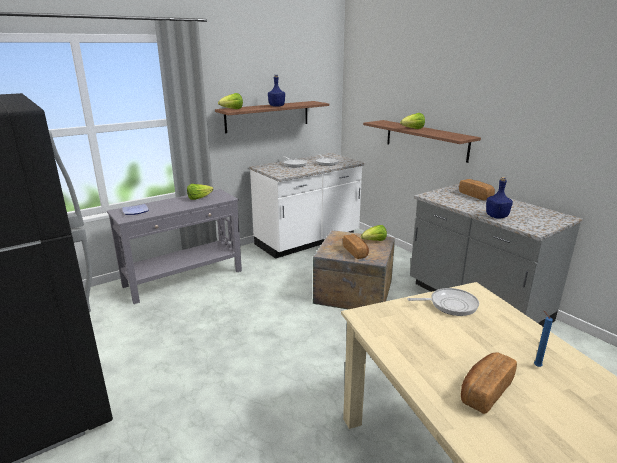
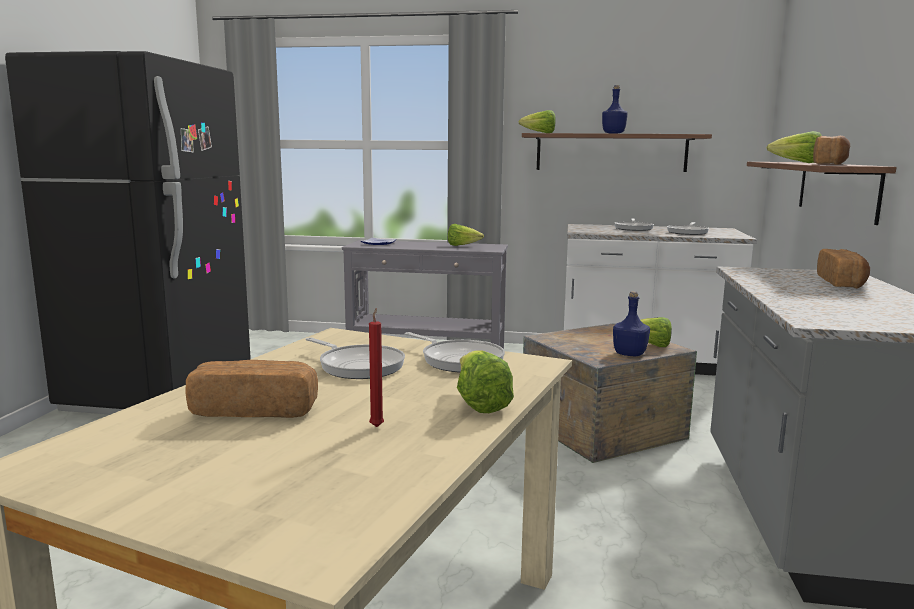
camera: 45 degrees right, 10 degrees down
bread [343,234,369,259] -> bread moved to [813,136,850,165]
blue bottle [486,177,513,218] -> blue bottle moved to [613,291,650,356]
blue candle [534,310,553,367] -> red candle [369,308,384,427]
none -> frying pan [306,337,405,379]
none -> lettuce [457,350,514,413]

